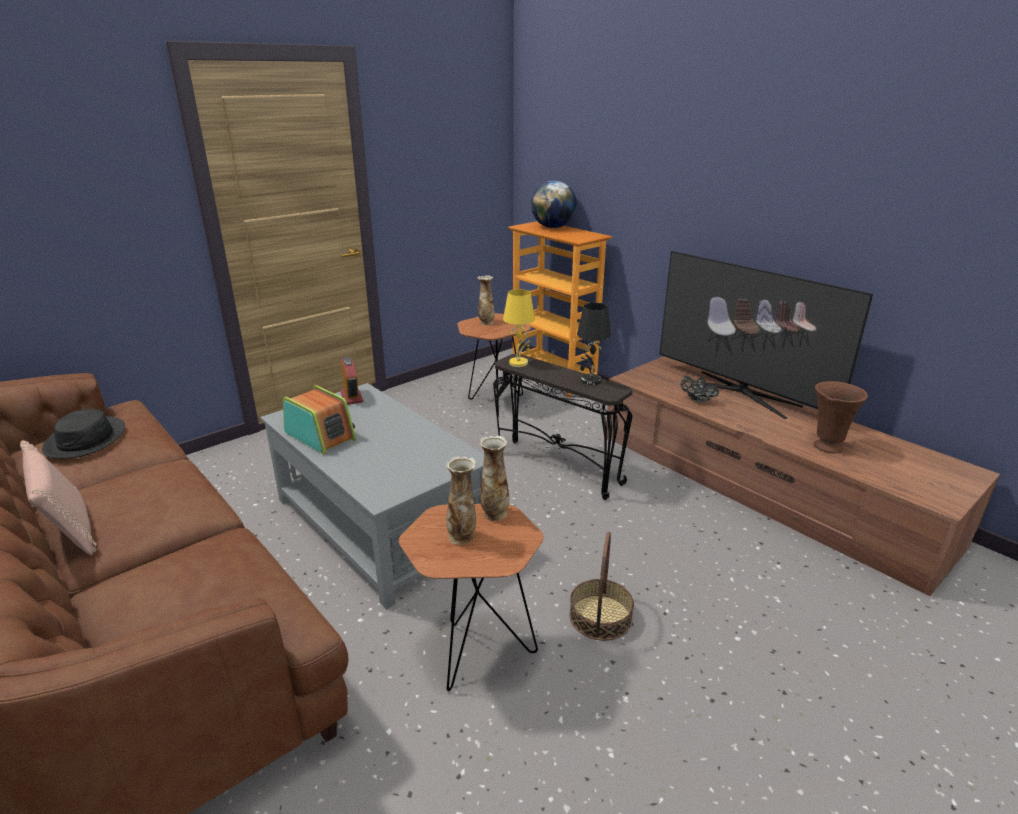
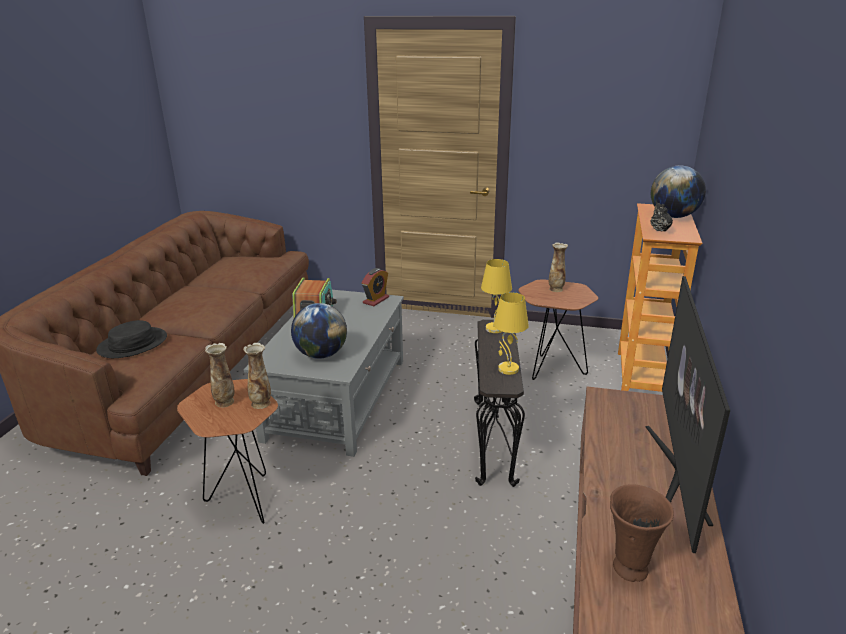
camera: 55 degrees right, 0 degrees up
beige pillow [20,441,97,555] -> none
black hat [42,409,125,459] -> black hat moved to [96,320,167,358]
basket [569,532,634,641] -> none
black table lamp [577,303,611,385] -> yellow table lamp [494,292,529,375]
black teapot [680,376,719,404] -> black teapot moved to [650,203,673,231]
none -> globe [291,303,347,359]

